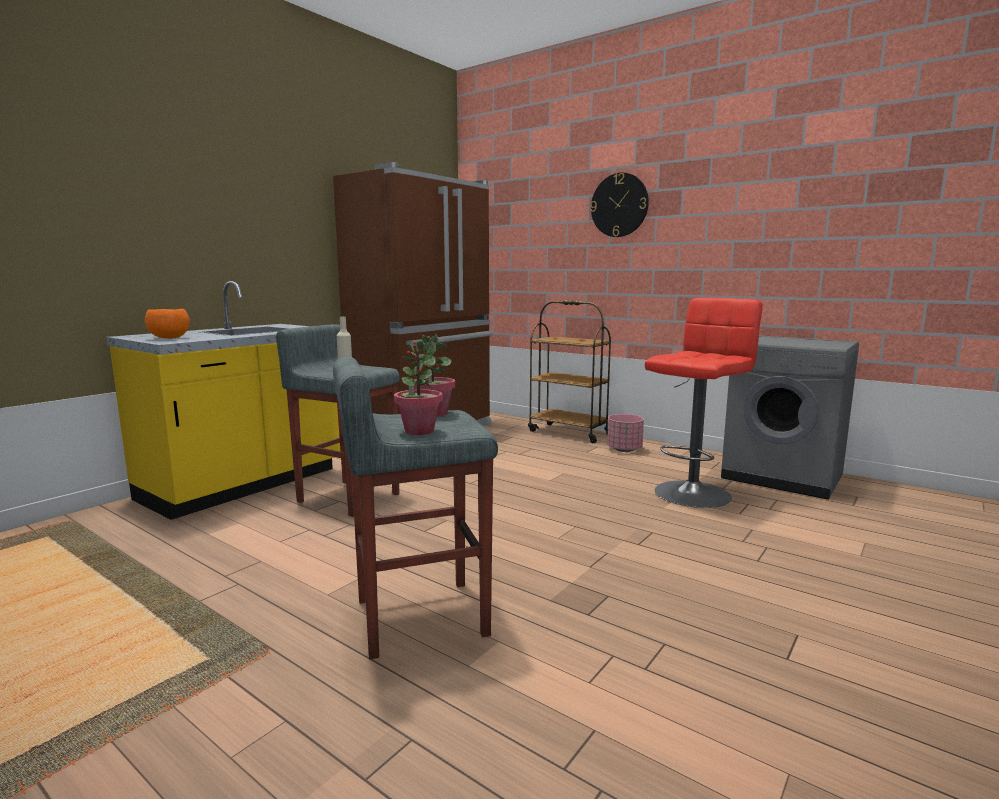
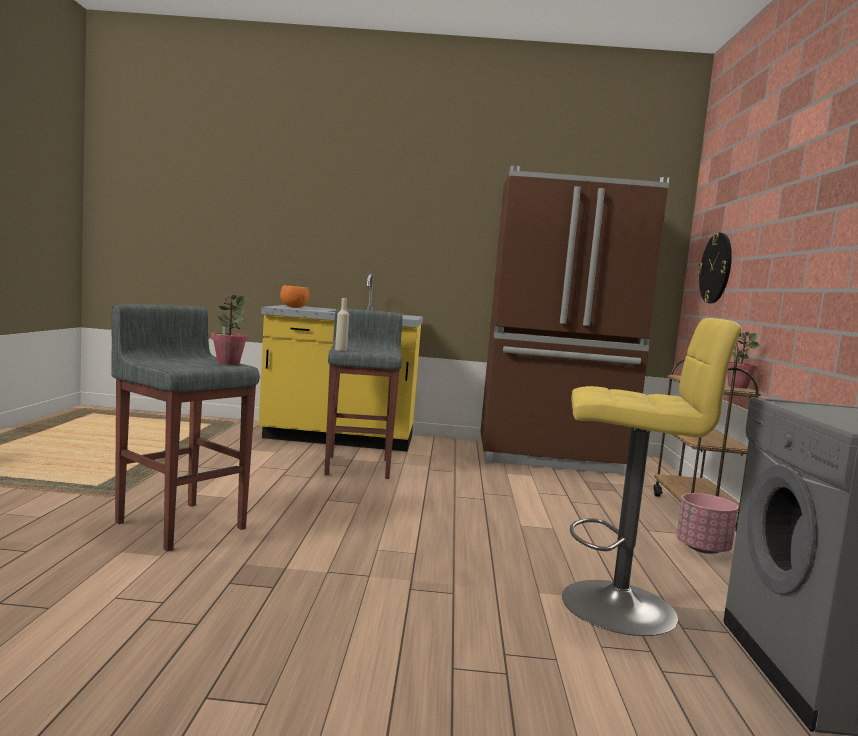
camera: 55 degrees right, 5 degrees down
potted plant [394,341,443,435] -> potted plant moved to [727,332,760,388]
wall clock [590,173,649,237] -> wall clock moved to [697,232,732,303]
red stool [645,297,763,508] -> yellow stool [562,318,741,636]

